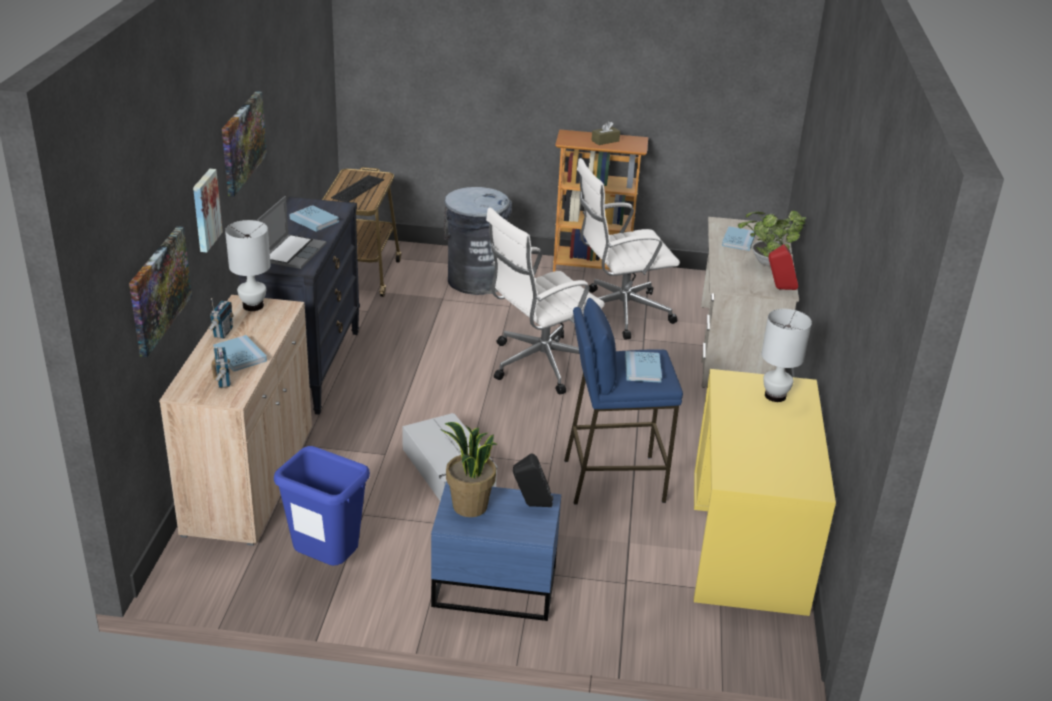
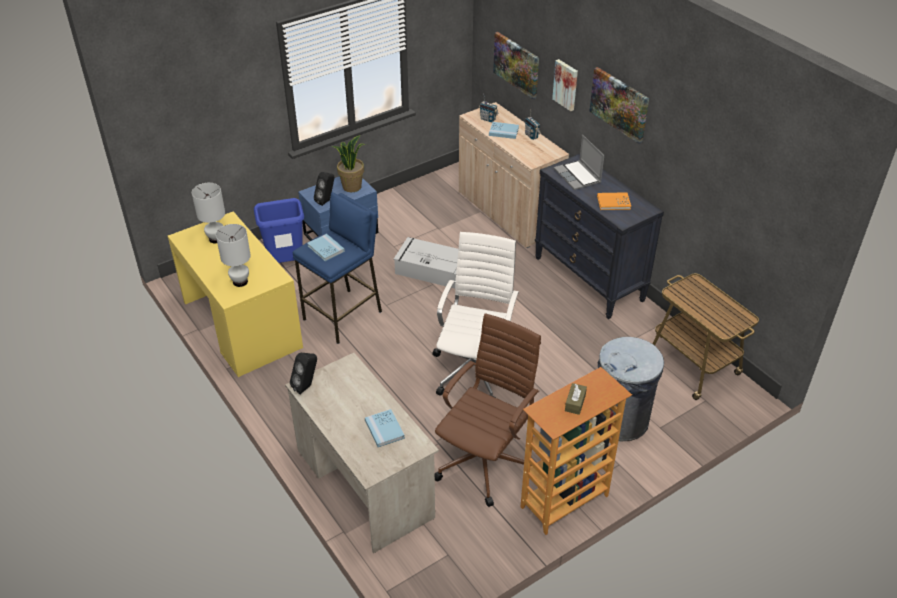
camera: 140 degrees right, 10 degrees up
white table lamp [225,220,271,311] -> white table lamp moved to [192,183,225,243]
blue trash can [274,446,370,566] -> blue trash can moved to [254,198,304,263]
blue book [289,205,339,232] -> orange book [597,192,631,210]
keyboard [331,175,384,202] -> none
white office chair [577,158,680,339] -> brown office chair [435,313,541,507]
potted plant [738,210,807,267] -> none
red speaker [769,244,798,290] -> black speaker [290,353,317,394]

